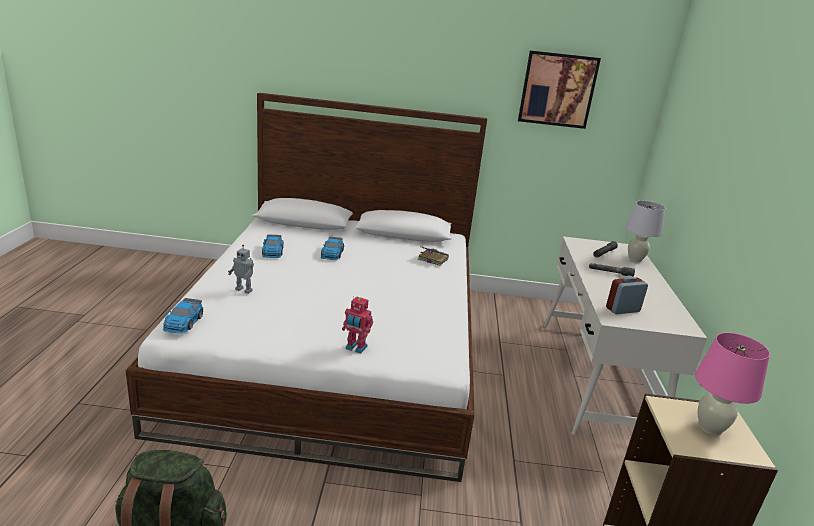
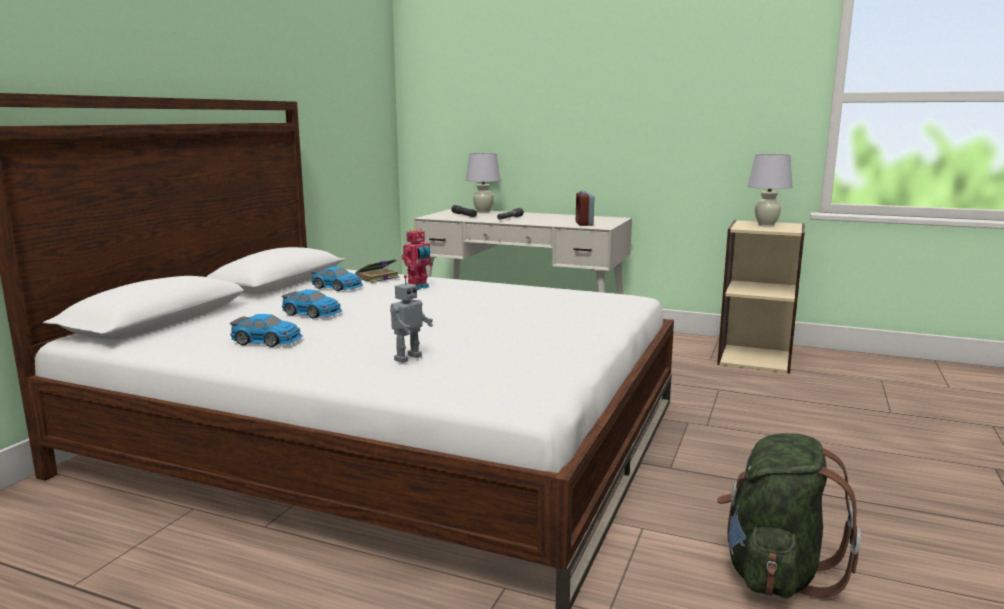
camera: 70 degrees left, 10 degrees down
toy car [163,298,203,334] -> toy car moved to [311,267,363,291]
toy robot [342,296,373,354] -> toy robot moved to [402,228,433,290]
picture [518,50,601,129] -> none
pink table lamp [695,333,770,435] -> white table lamp [748,154,792,227]

